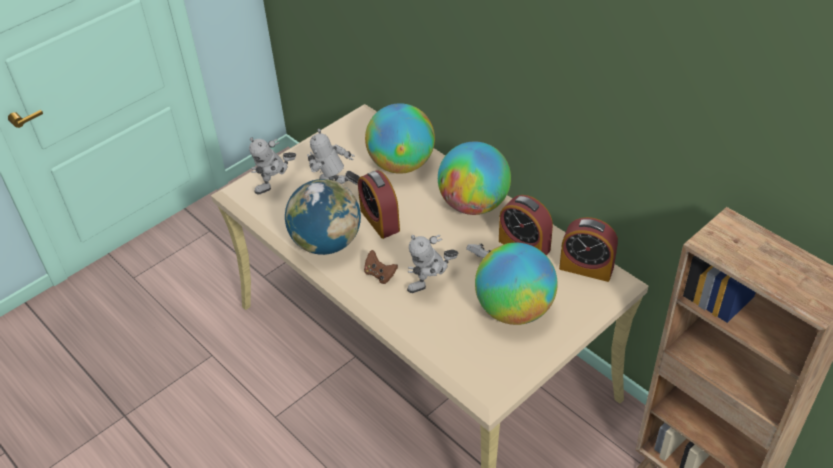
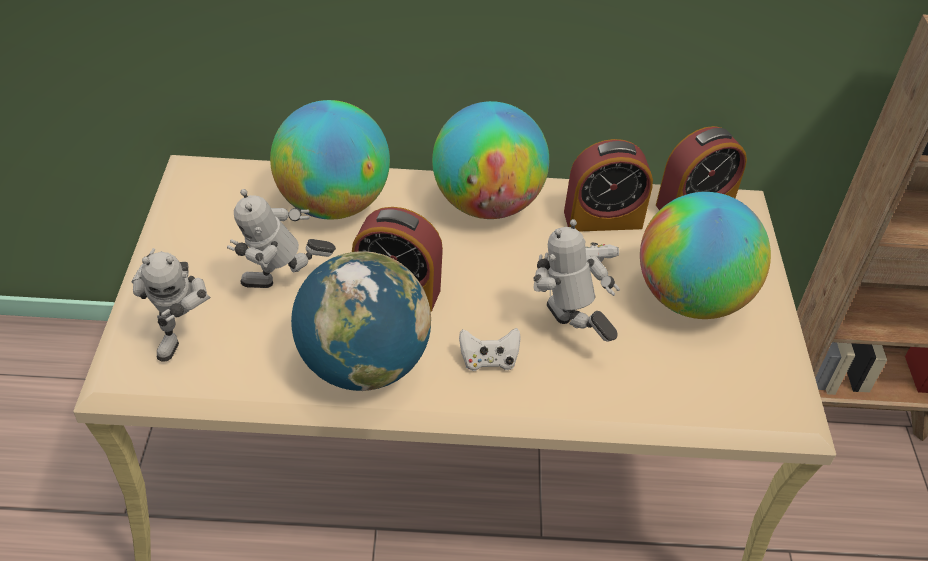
camera: 50 degrees left, 0 degrees up
brown game controller [364,250,398,284] -> white game controller [459,328,521,371]
toy robot [407,235,458,293] -> toy robot turned 135 degrees clockwise [533,219,620,342]

